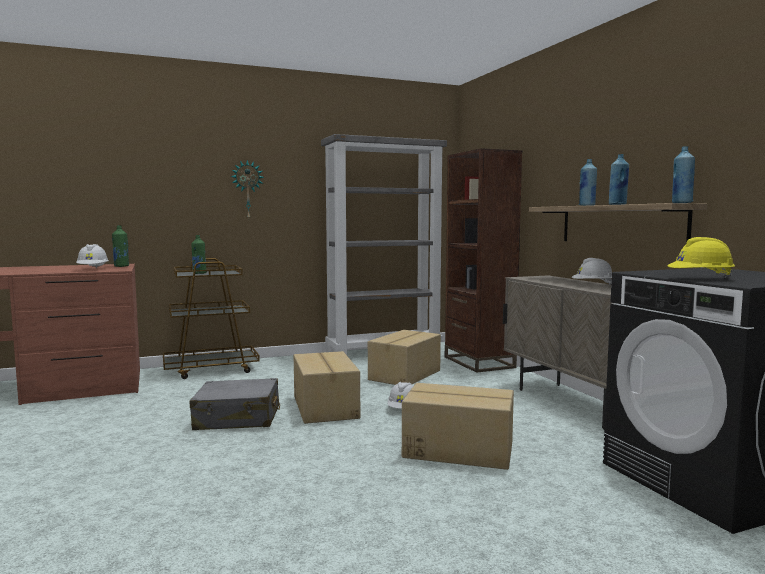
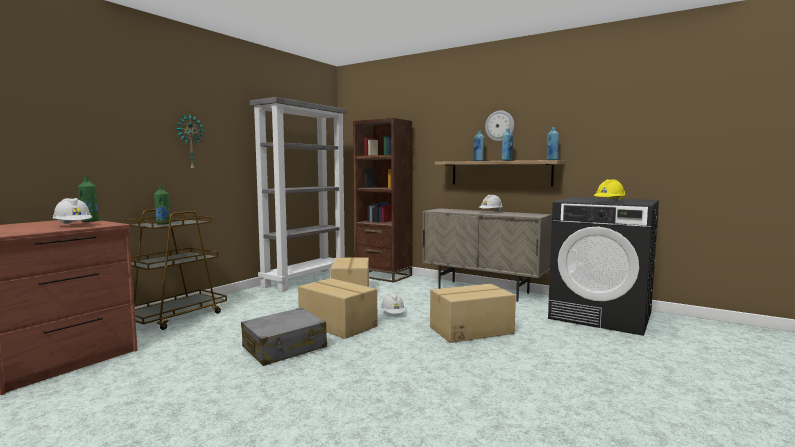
camera: 35 degrees left, 0 degrees up
none -> wall clock [485,110,514,142]

